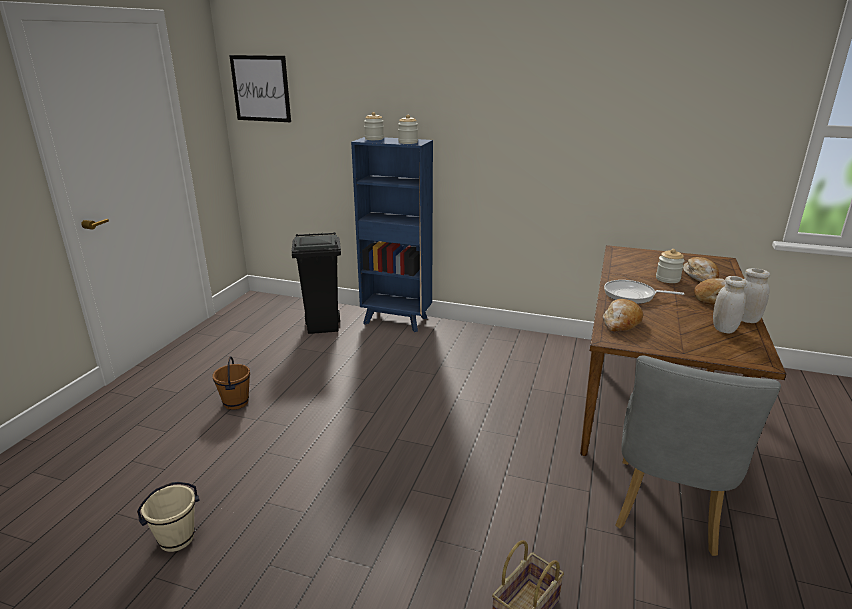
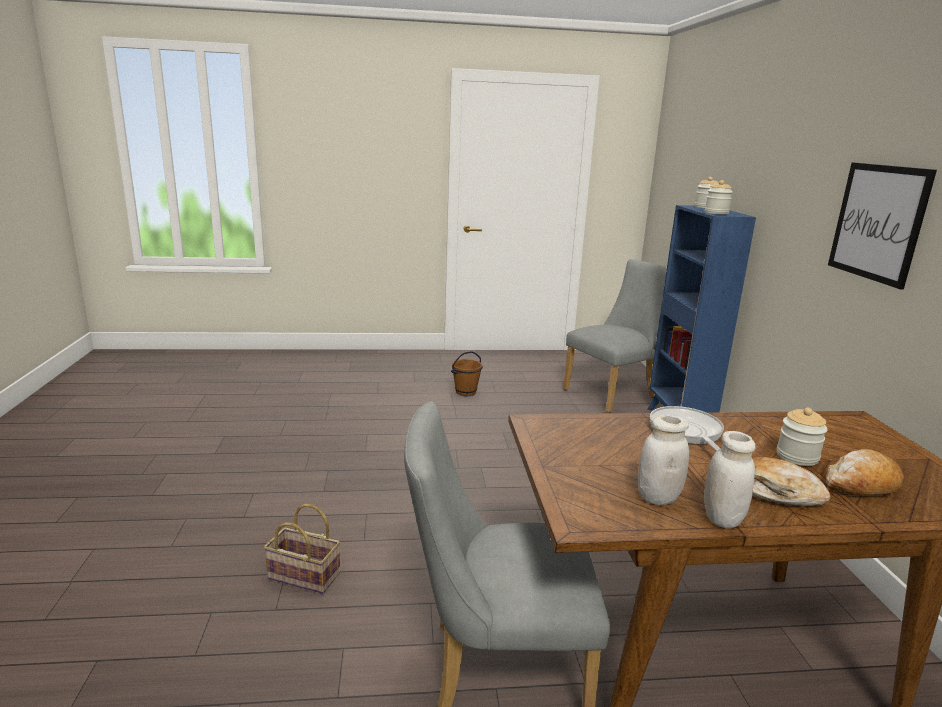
camera: 65 degrees right, 5 degrees down
beige bucket [137,482,199,552] -> none
picture [229,55,291,122] -> picture moved to [828,163,937,290]
black trash can [292,232,341,334] -> grey chair [563,259,667,413]
bread [603,299,643,331] -> none

